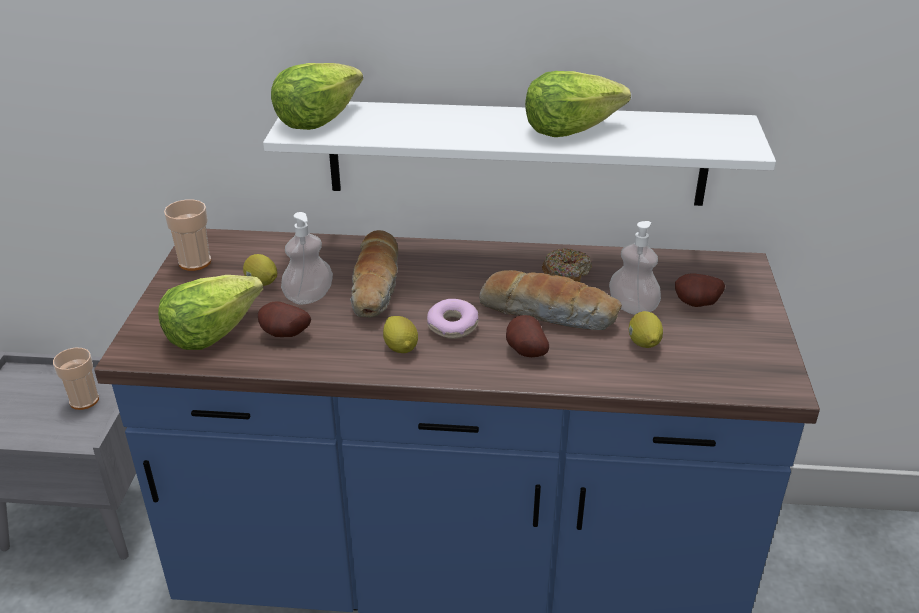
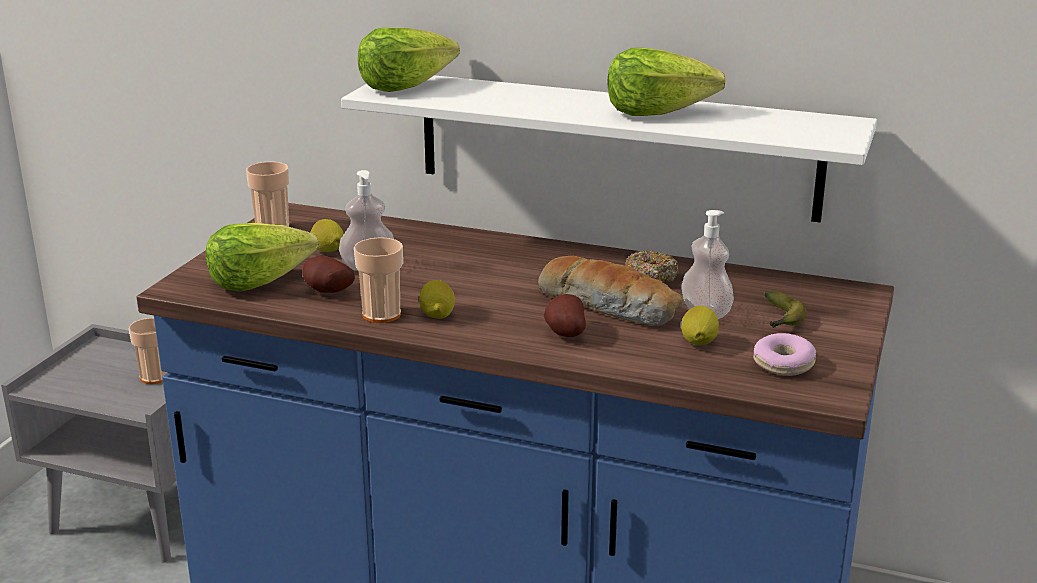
camera: 15 degrees right, 10 degrees down
bread [350,230,398,318] -> none
donut [427,299,478,339] -> donut moved to [753,333,816,376]
potato [675,273,725,307] -> banana [765,291,807,328]
none -> cup [354,237,403,323]

